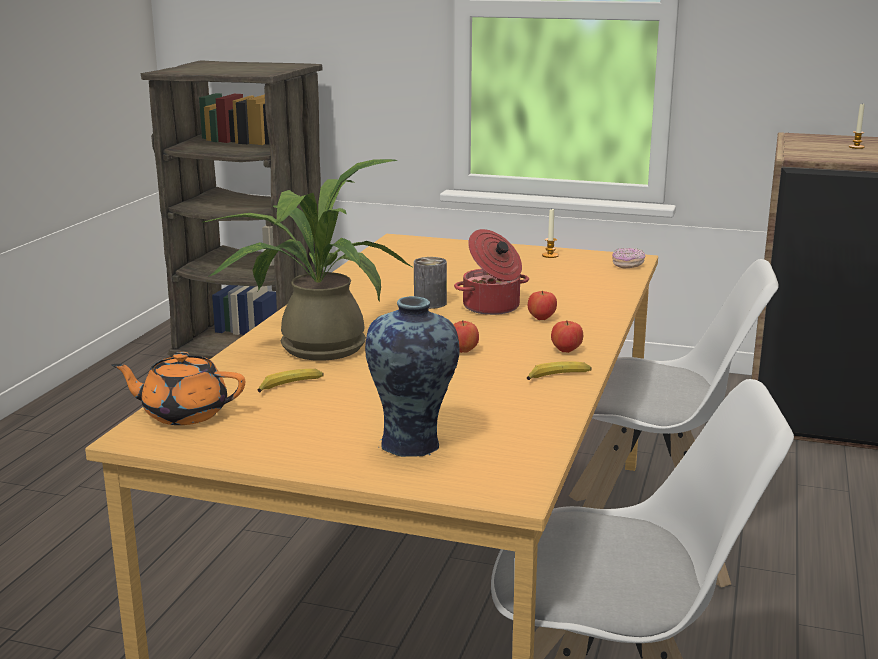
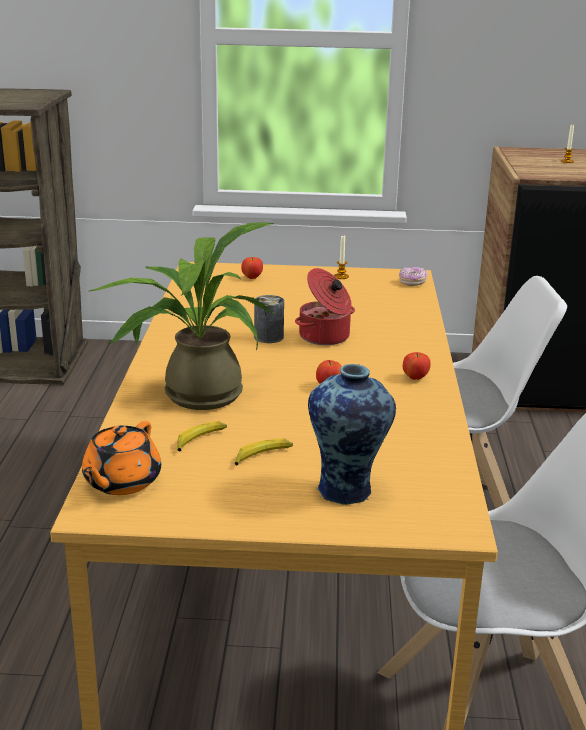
camera: 15 degrees left, 5 degrees up
orange teapot [112,352,245,425] -> orange teapot turned 60 degrees counterclockwise [82,421,161,495]
banana [527,362,592,380] -> banana moved to [235,439,293,465]
apple [528,291,557,320] -> apple moved to [241,257,263,279]

